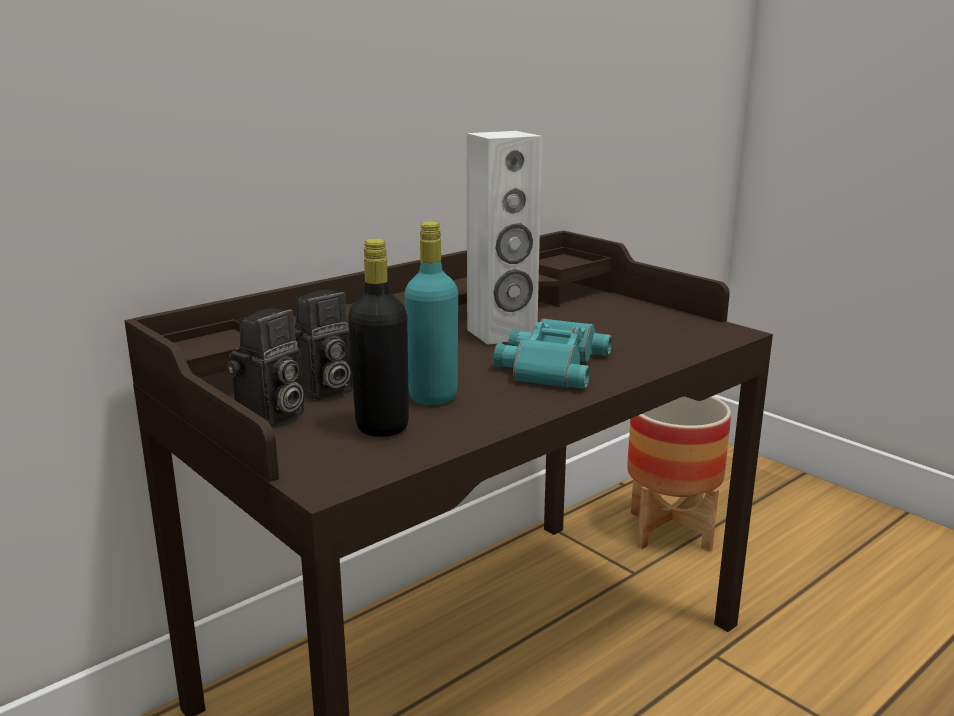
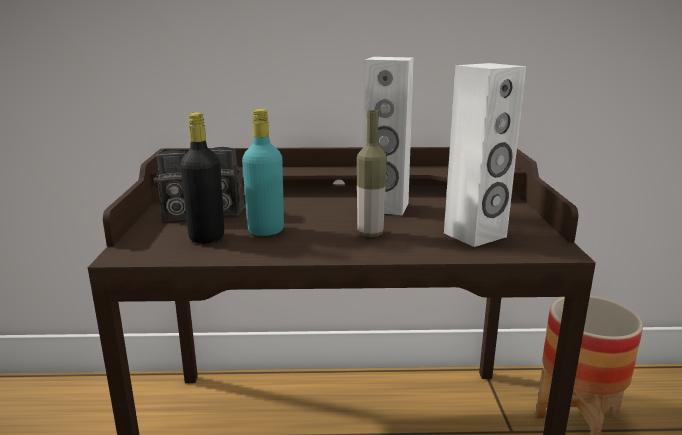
camera: 40 degrees right, 0 degrees up
turquoise binoculars [493,318,612,389] -> bottle [357,110,387,237]
none -> white speaker [444,63,526,247]

